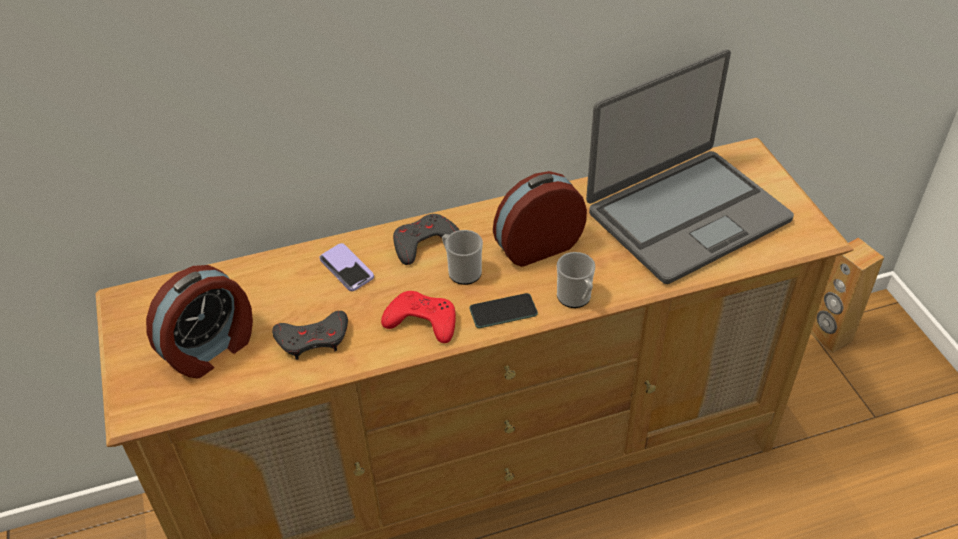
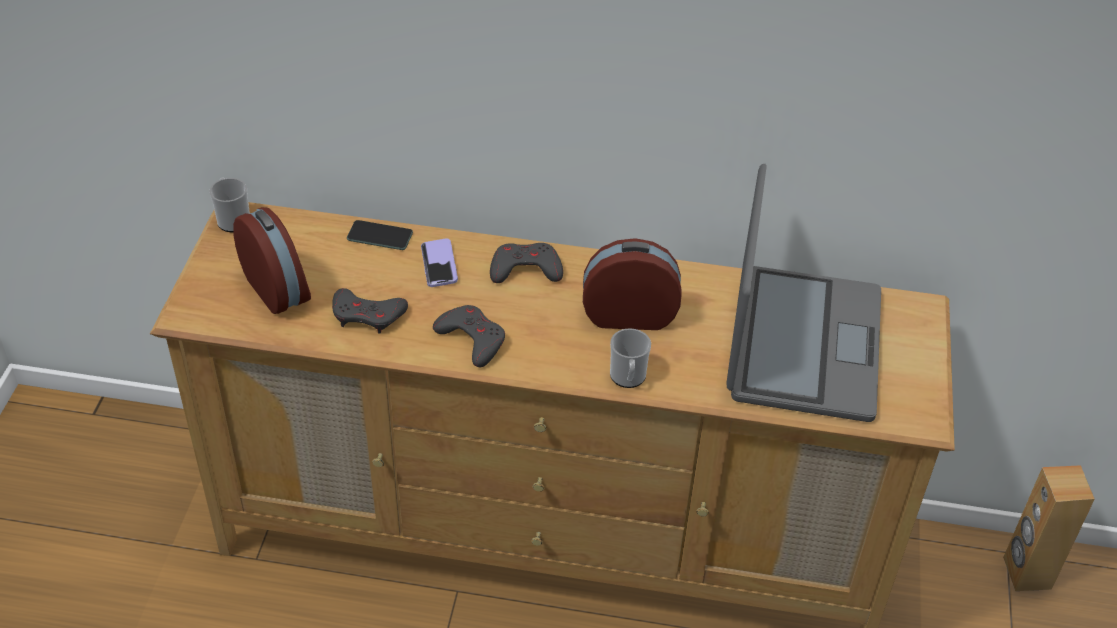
camera: 25 degrees right, 0 degrees up
alarm clock [146,265,253,379] -> alarm clock turned 105 degrees counterclockwise [233,207,311,314]
red game controller [381,291,456,343] -> grey game controller [433,305,505,367]
mug [442,230,483,285] -> mug moved to [209,178,250,232]
phone [469,293,538,328] -> phone moved to [347,220,413,250]
laptop [586,49,794,284] -> laptop turned 75 degrees counterclockwise [726,164,881,422]

